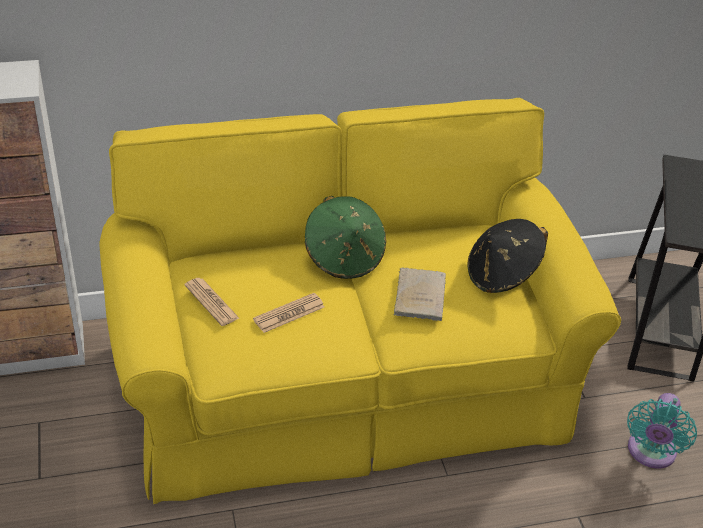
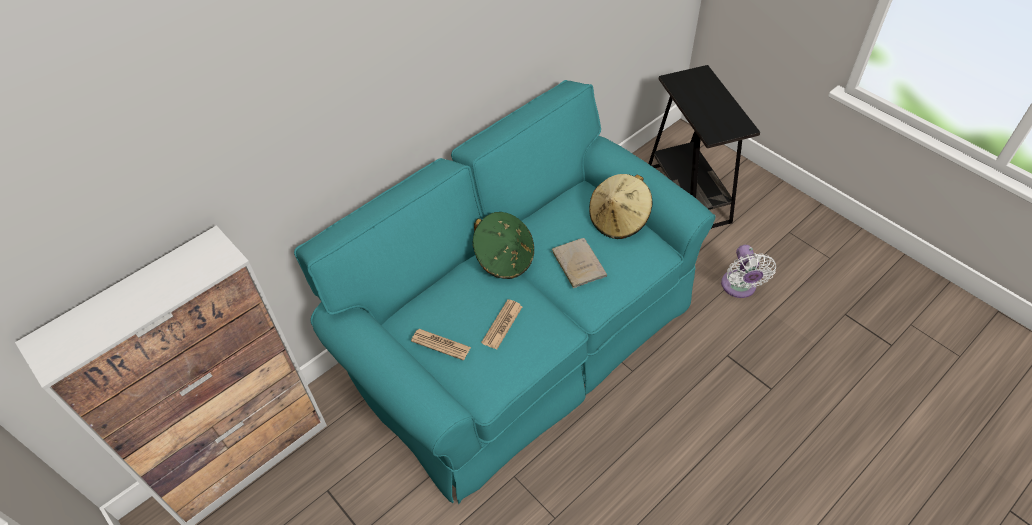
camera: 25 degrees left, 10 degrees up
yellow sofa [100,98,621,504] -> turquoise sofa [294,80,716,505]
black hat [468,219,548,293] -> beige hat [589,174,652,239]
turquoise fan [627,393,697,468] -> white fan [721,245,776,298]

